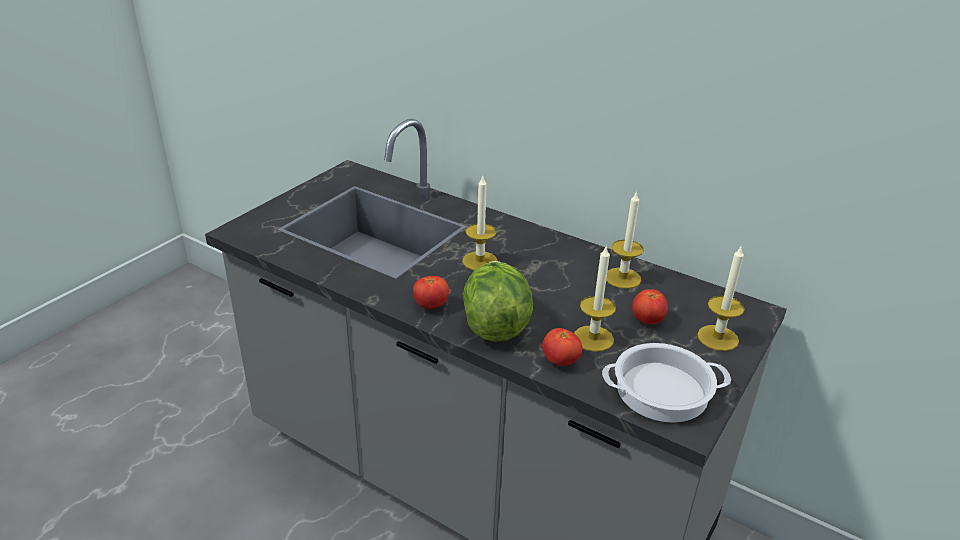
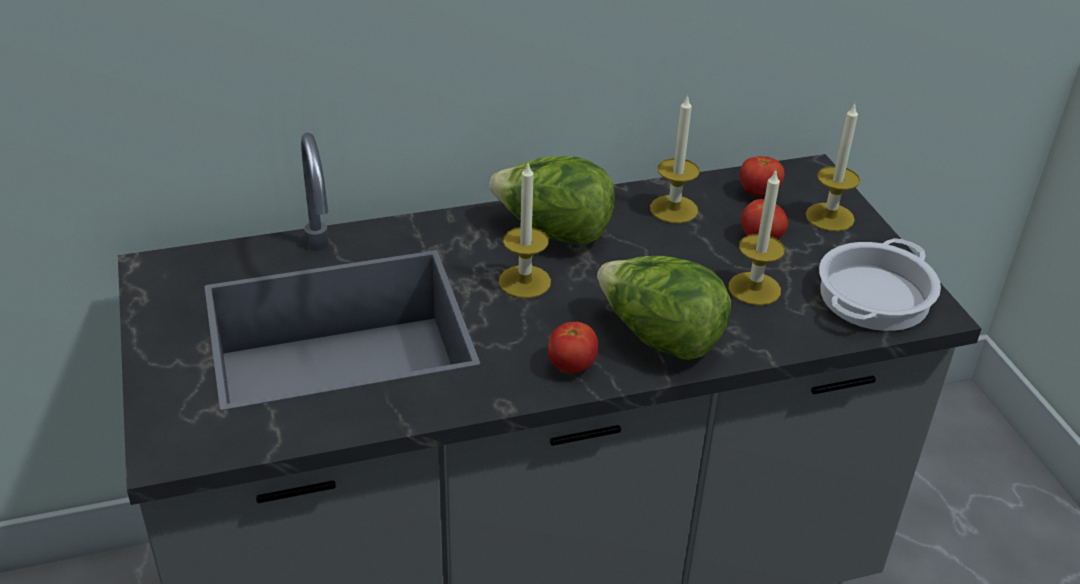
camera: 50 degrees left, 5 degrees up
tomato [542,328,583,366] -> tomato moved to [740,156,784,196]
none -> lettuce [489,156,615,245]

